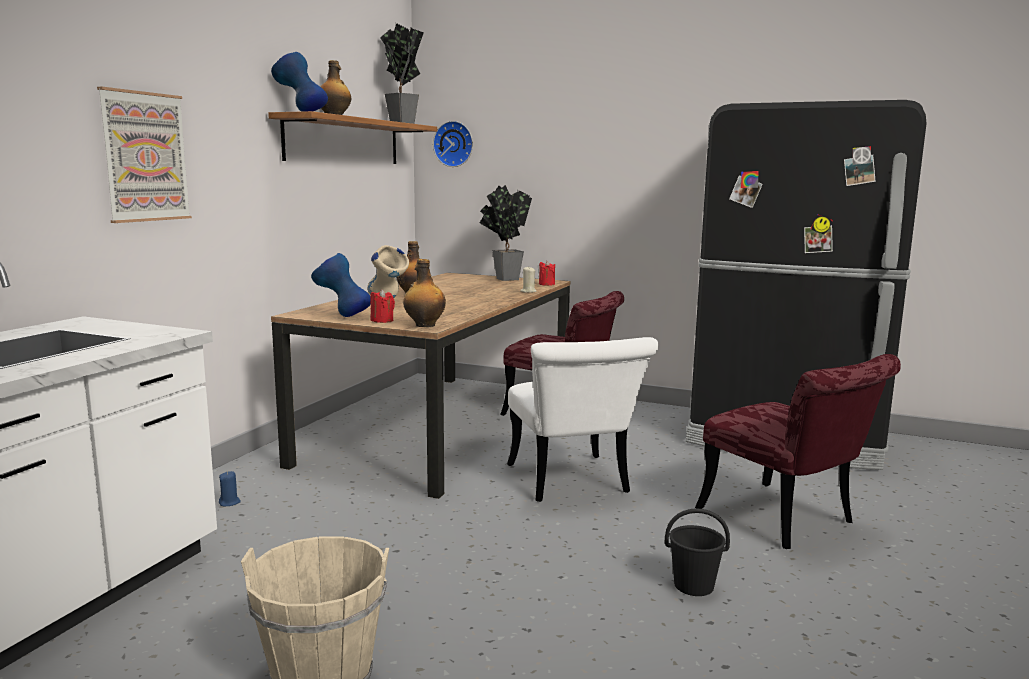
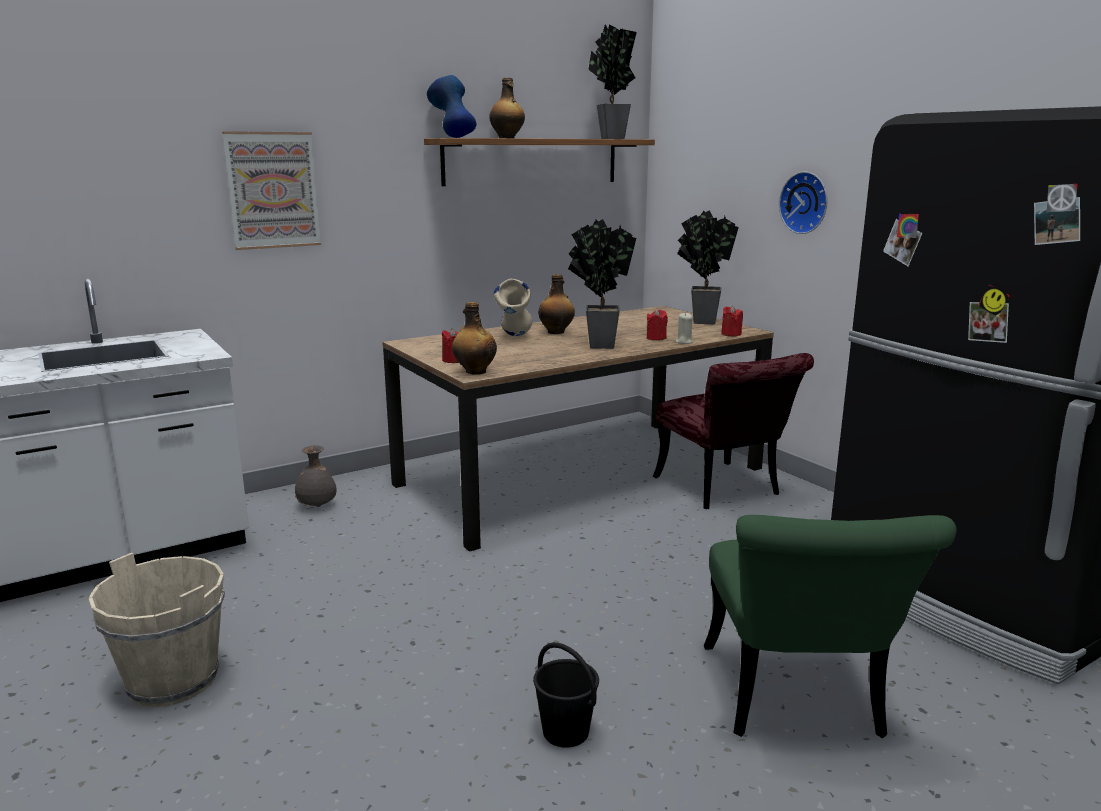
camera: 35 degrees right, 5 degrees up
blue candle [219,471,241,506] -> grey vase [295,445,337,507]
blue vase [311,253,371,317] -> none
wall clock [433,121,473,167] -> wall clock moved to [779,172,828,234]
white chair [507,337,658,502] -> none
red chair [695,354,901,549] -> green chair [704,515,957,738]
none -> potted plant [568,219,636,349]
none -> red candle [647,309,668,340]

